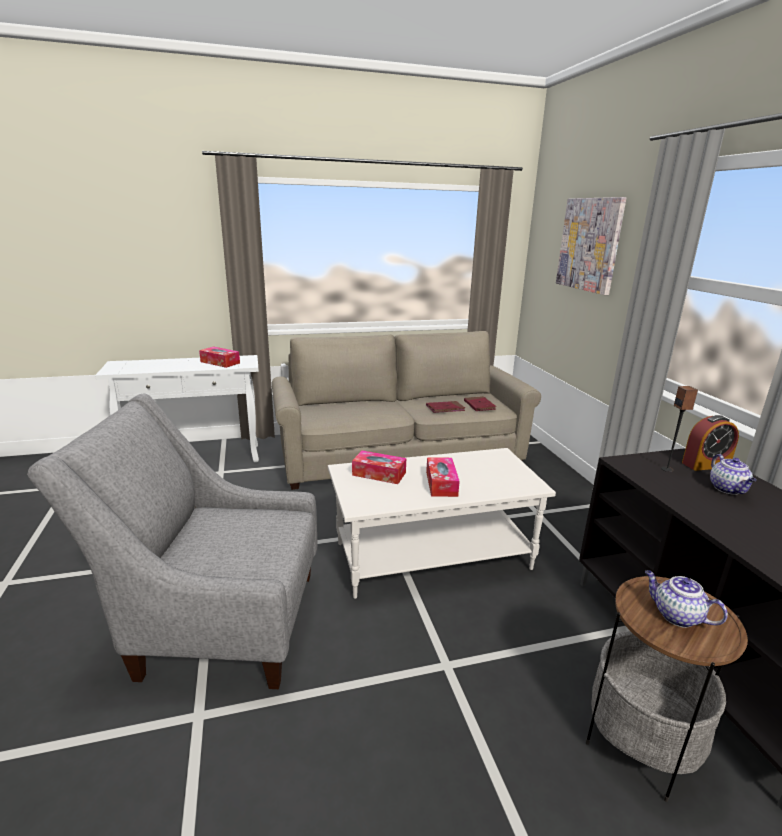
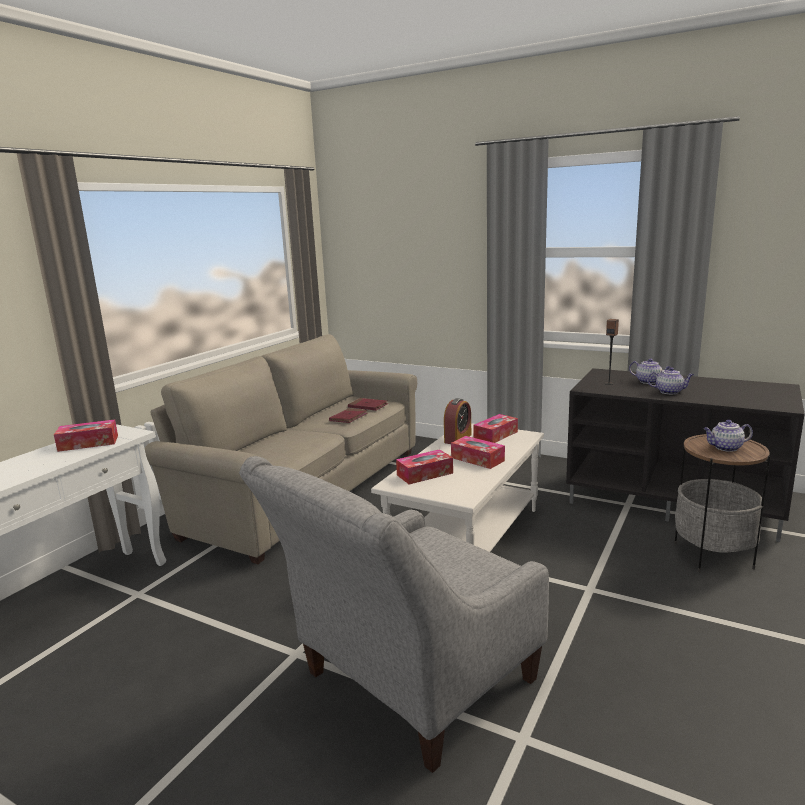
camera: 45 degrees left, 5 degrees down
picture [556,197,626,295] -> none
alarm clock [682,415,739,471] -> alarm clock moved to [444,398,471,444]
none -> tissue box [473,414,518,443]
none -> teapot [647,367,694,394]

